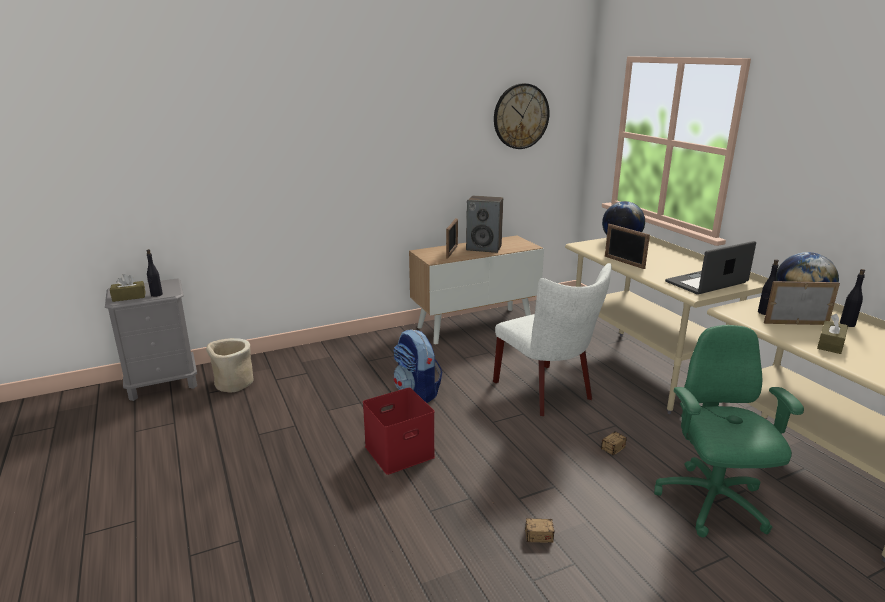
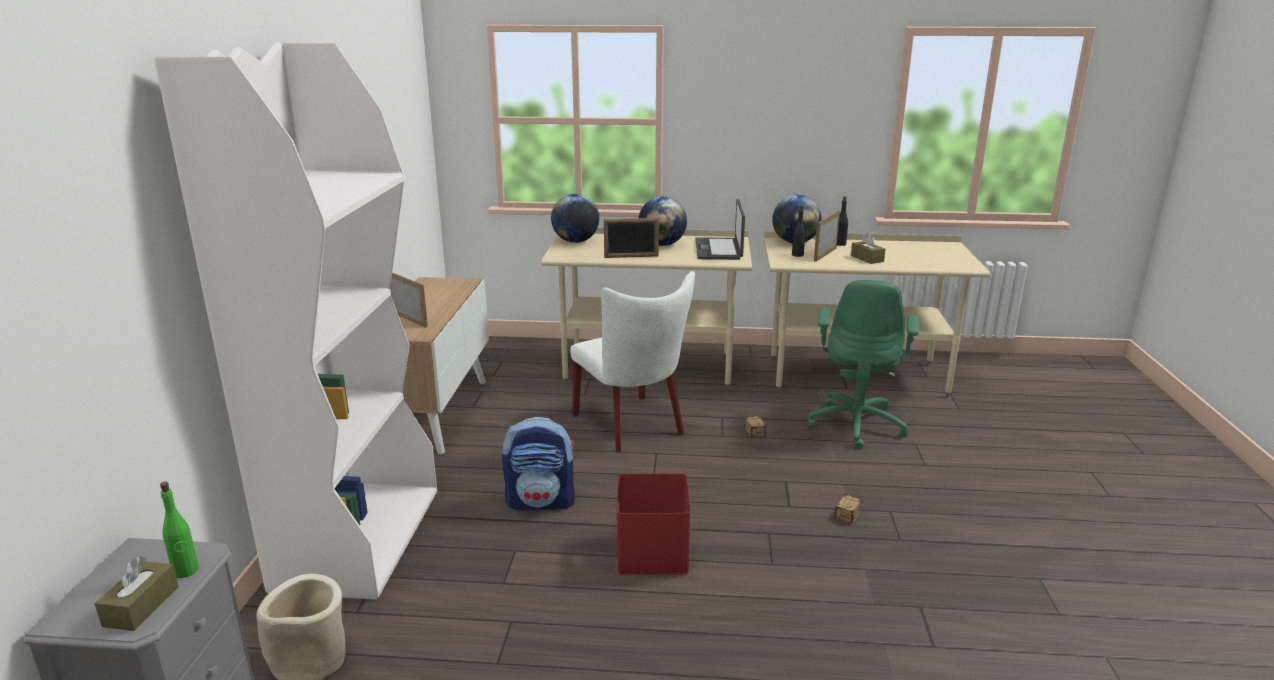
camera: 60 degrees left, 0 degrees up
black bottle [146,249,163,297] -> green bottle [160,482,199,578]
speaker [466,196,503,253] -> none
white chair [493,263,611,416] -> white chair turned 60 degrees clockwise [570,271,695,452]
wall clock [494,83,550,149] -> none
green office chair [654,325,804,537] -> green office chair turned 105 degrees counterclockwise [807,280,919,449]
none -> white bookcase [154,43,437,600]
none -> globe [639,196,687,246]

